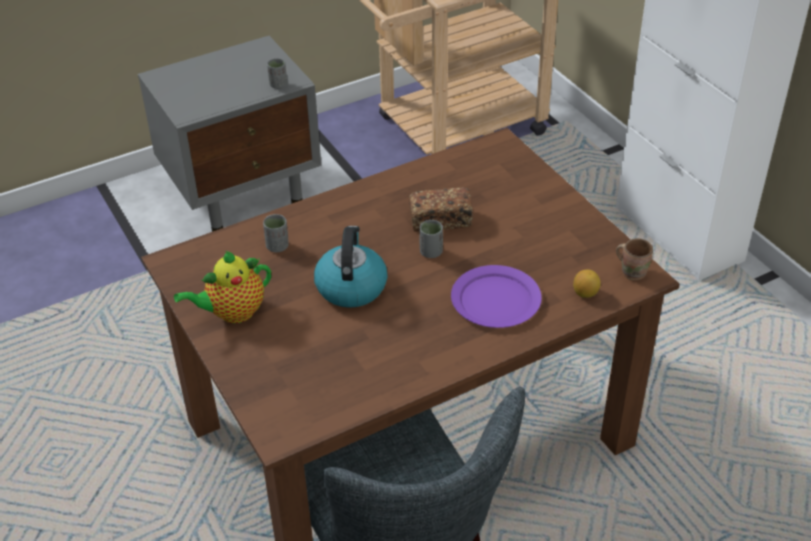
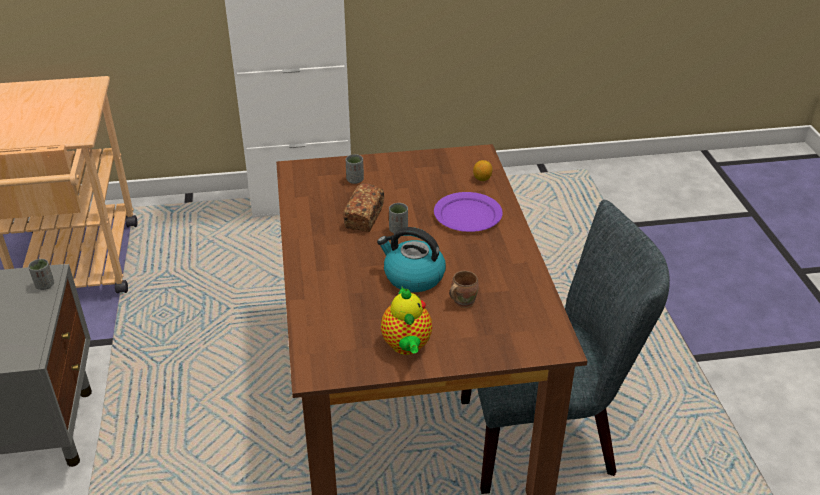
camera: 70 degrees left, 5 degrees down
grey cup [263,214,289,252] -> grey cup moved to [346,154,364,184]
brown mug [616,238,653,280] -> brown mug moved to [449,271,479,308]

